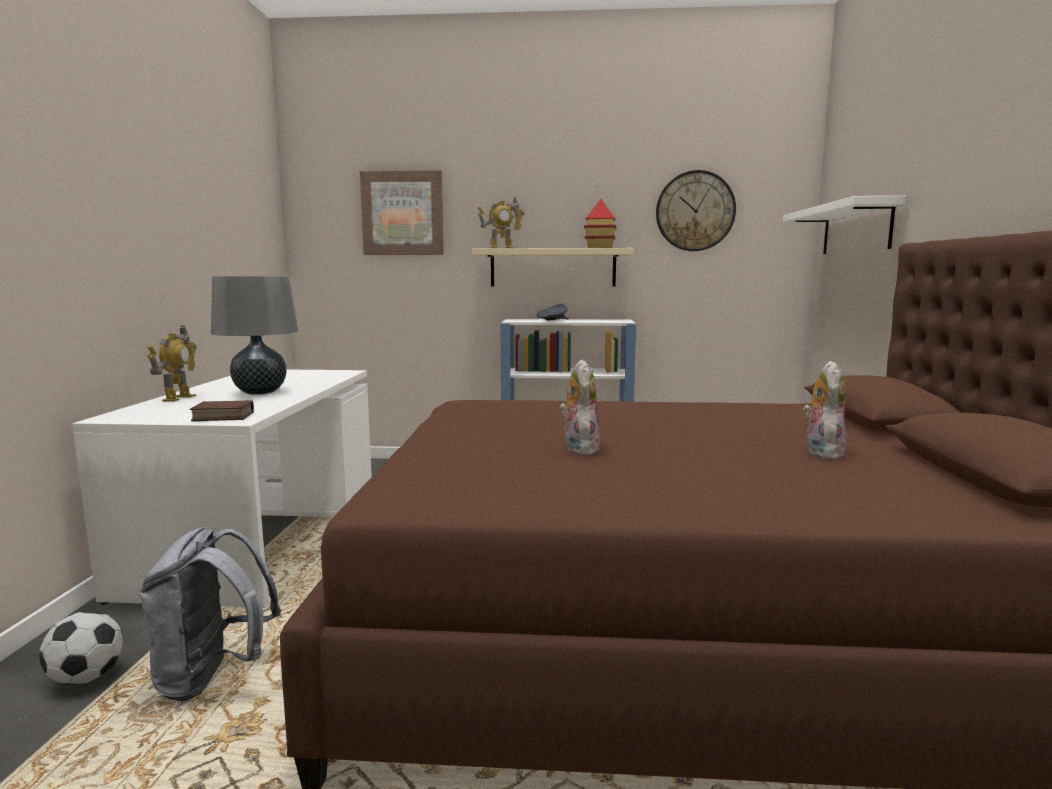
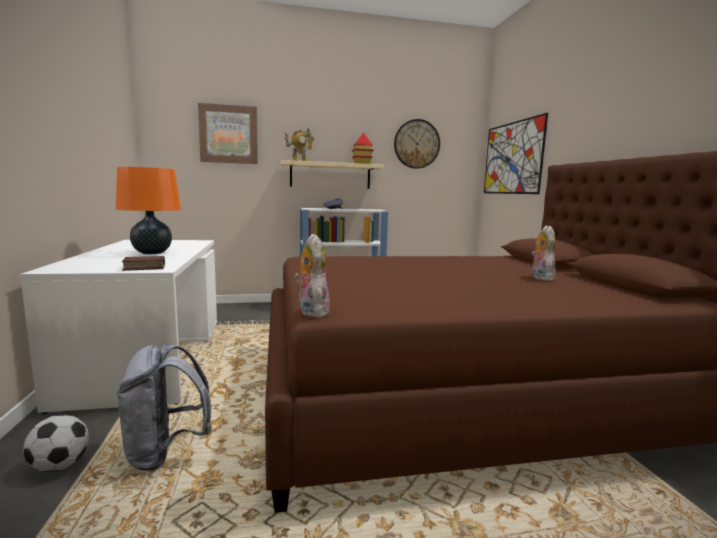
camera: 15 degrees left, 0 degrees up
toy robot [147,325,197,402] -> none
grey table lamp [211,276,298,395] -> orange table lamp [116,167,181,254]
plush toy [559,360,600,455] -> plush toy moved to [294,234,330,318]
white shelf [783,196,906,254] -> picture [484,113,548,194]

